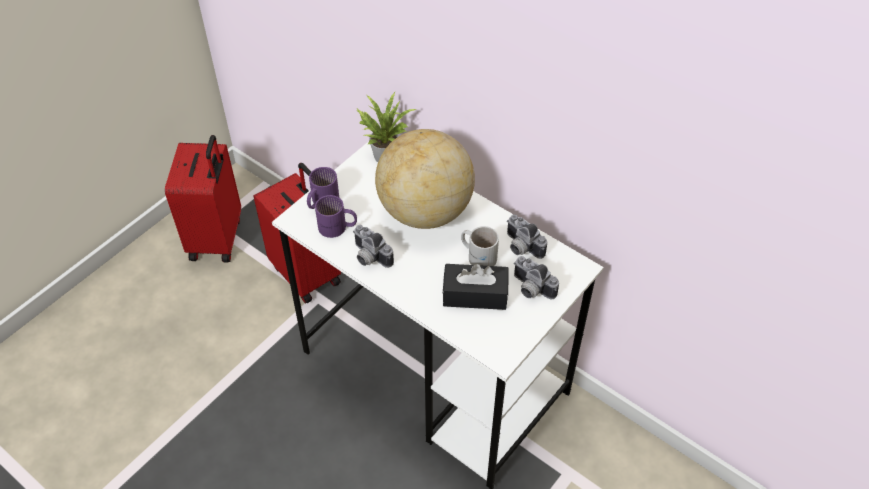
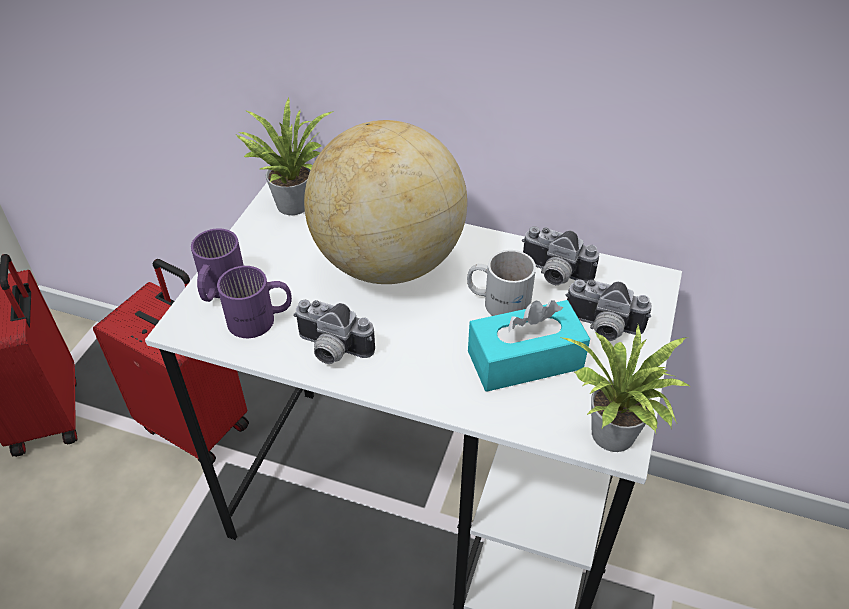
camera: 20 degrees left, 5 degrees down
black tissue box [442,264,509,310] -> turquoise tissue box [468,300,590,392]
none -> potted plant [561,325,689,452]

